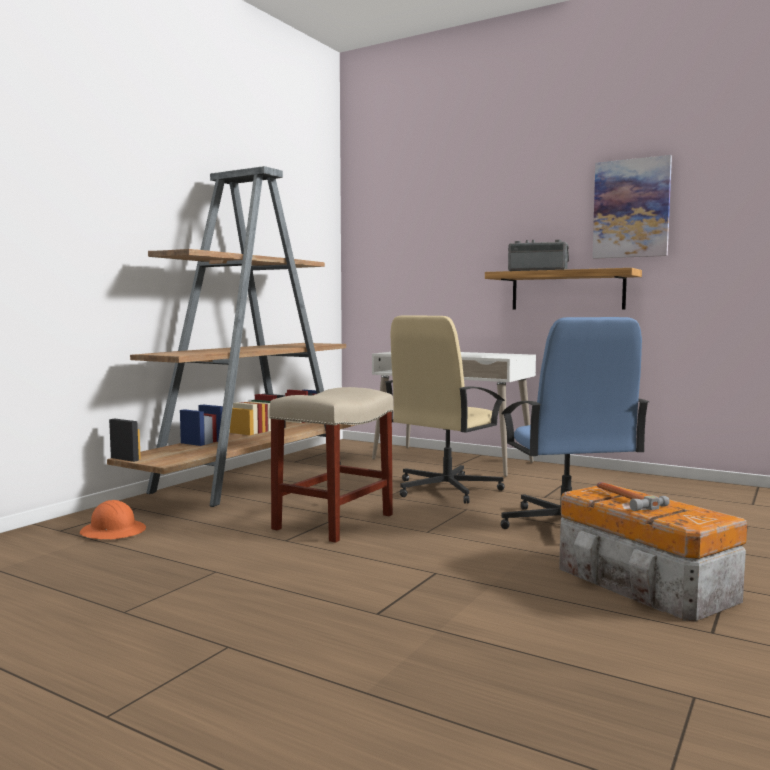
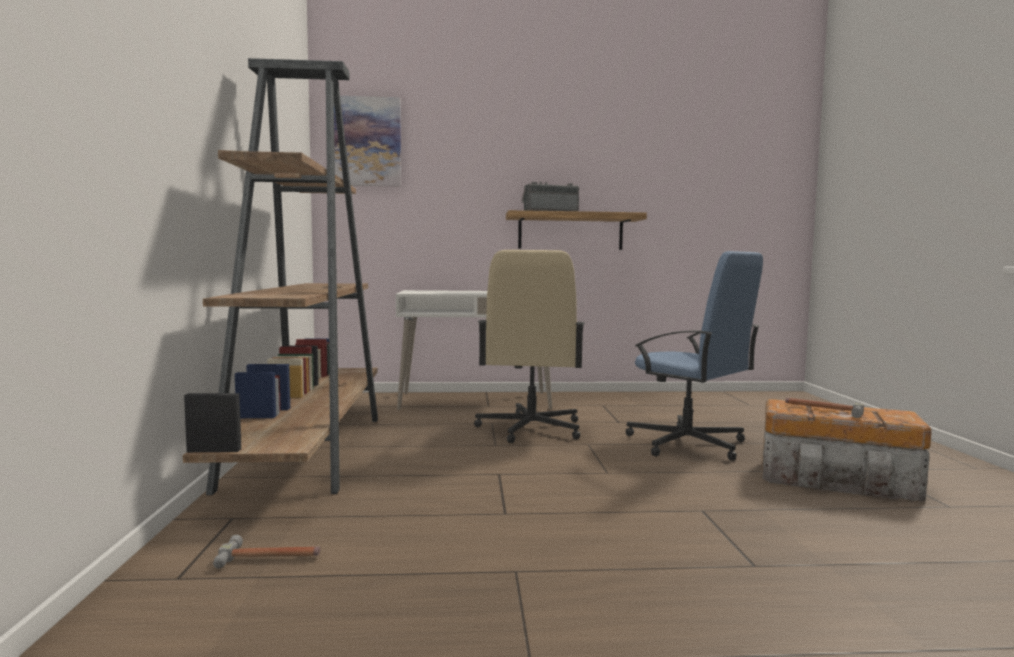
camera: 35 degrees left, 0 degrees up
orange hard hat [80,500,146,539] -> hammer [213,535,321,569]
beige stool [269,387,393,543] -> none
picture [592,155,672,259] -> picture moved to [334,96,401,187]

